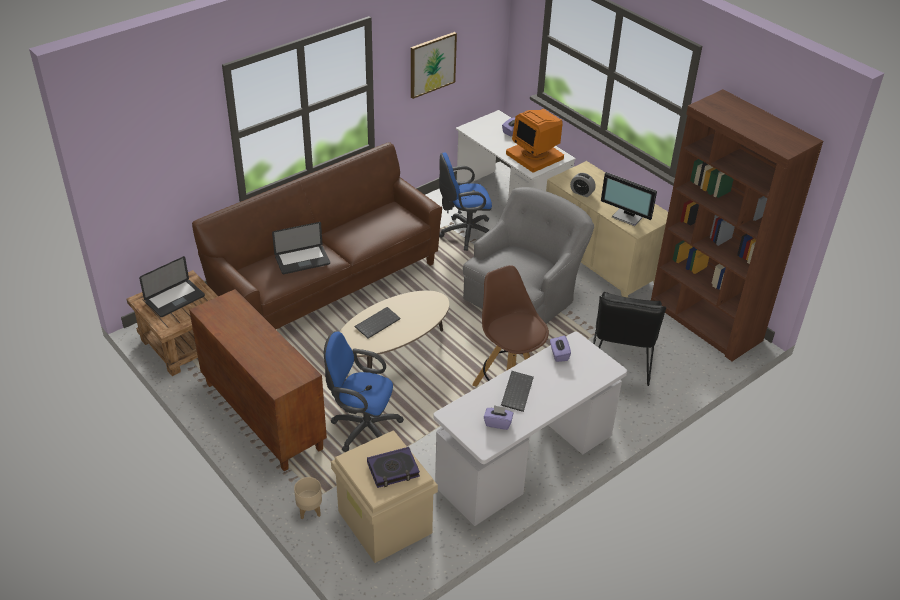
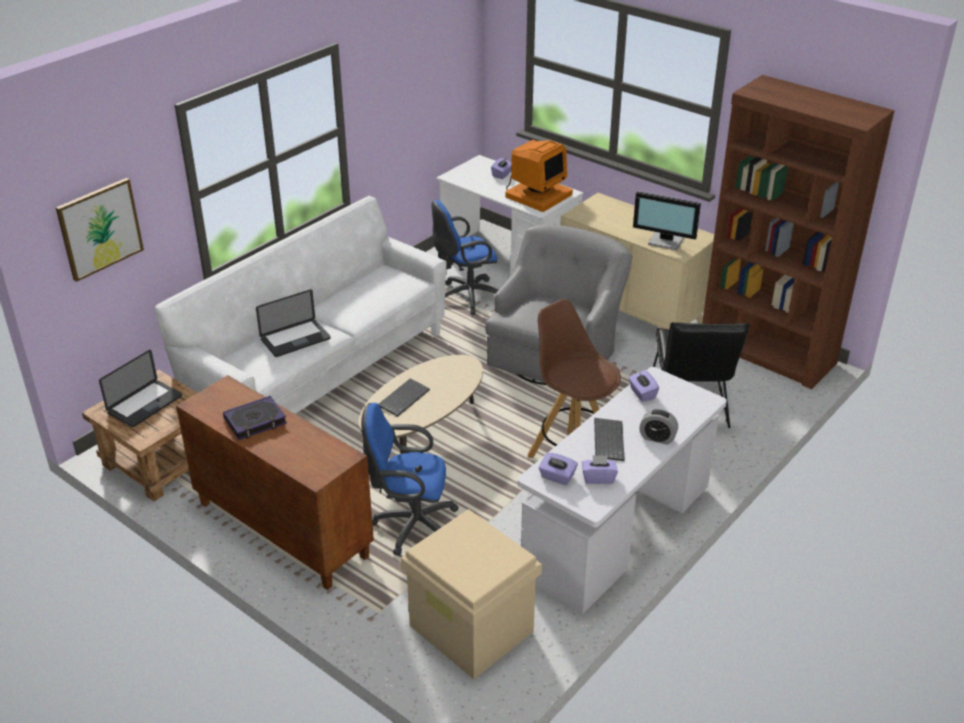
camera: 10 degrees left, 5 degrees down
brown sofa [192,142,442,329] -> white sofa [155,196,447,414]
beige planter [294,477,322,519] -> none
book [367,447,420,488] -> book moved to [223,396,287,440]
picture [411,32,457,99] -> picture moved to [56,178,144,282]
monitor [506,109,564,173] -> monitor turned 90 degrees counterclockwise [505,140,573,212]
alarm clock [570,173,596,197] -> alarm clock moved to [639,409,678,445]
none -> purple tissue box [539,453,578,485]

